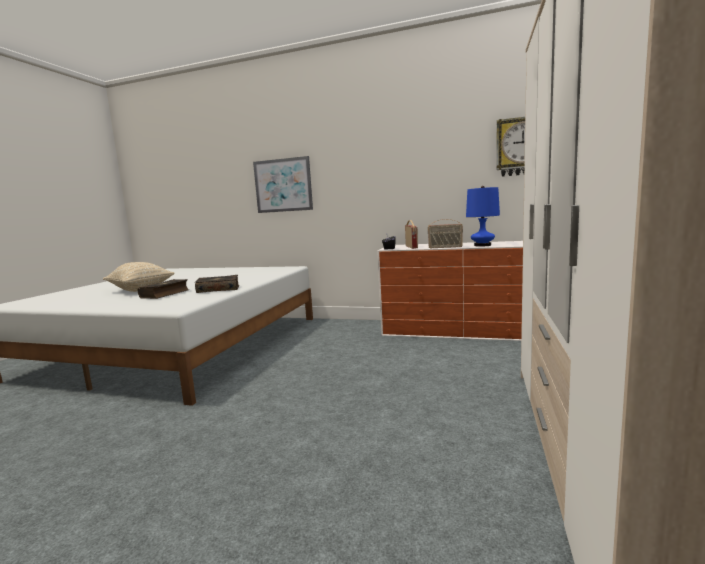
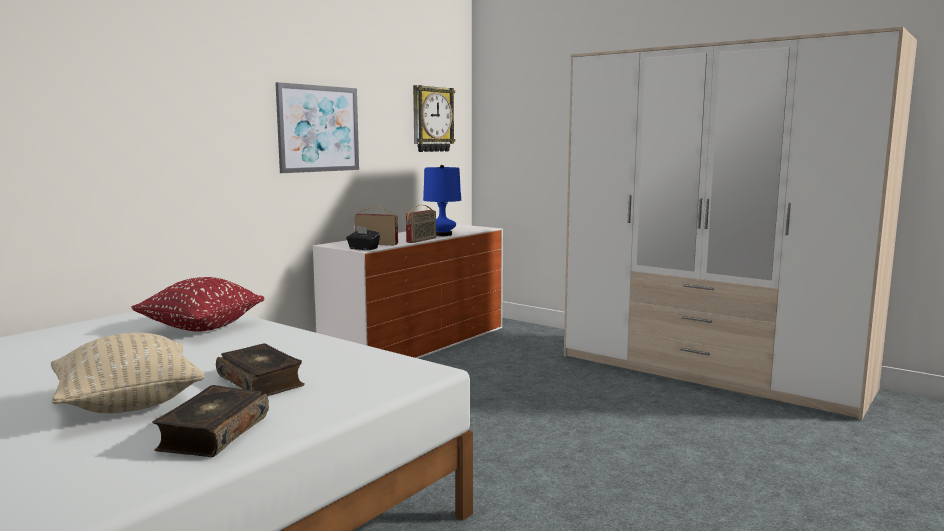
camera: 70 degrees left, 0 degrees up
book [195,275,239,293] -> book moved to [153,385,269,457]
picture [253,156,313,213] -> picture moved to [275,82,359,173]
none -> red pillow [131,277,265,332]

